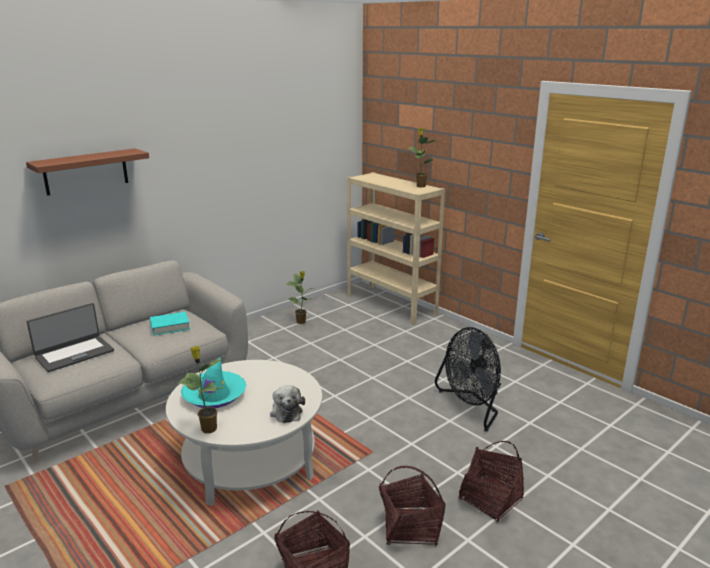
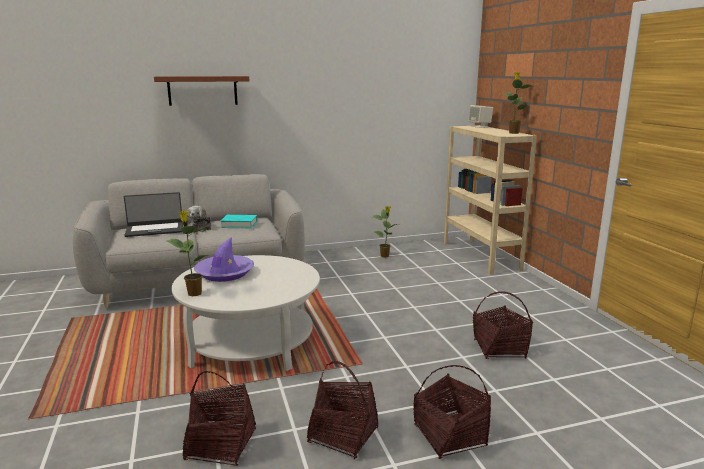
camera: 25 degrees right, 5 degrees down
turquoise hat [181,357,246,408] -> purple hat [194,237,254,282]
plush toy [270,385,305,423] -> plush toy moved to [187,205,211,232]
black fan [435,327,501,432] -> basket [473,291,533,359]
none -> beige speaker [468,105,493,128]

